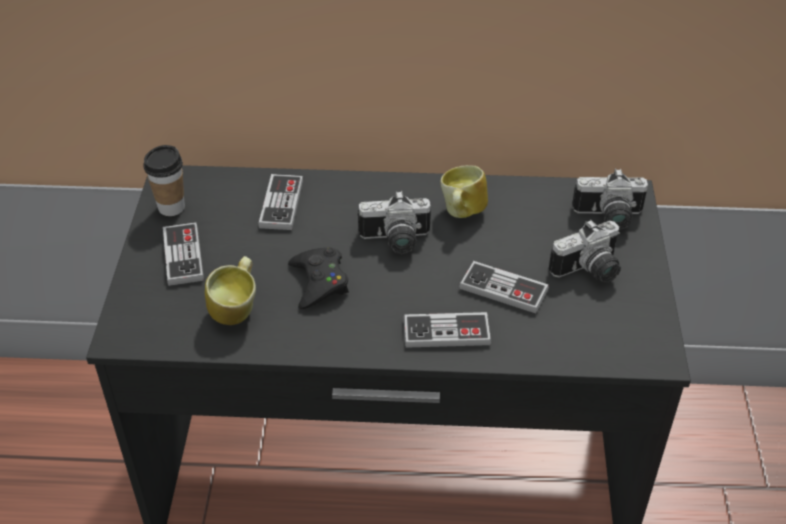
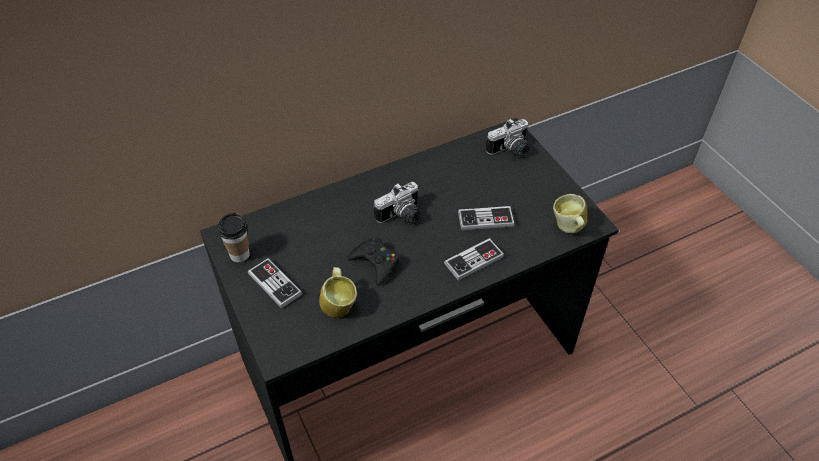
camera: 30 degrees left, 5 degrees up
game controller [258,174,303,230] -> none
mug [440,165,488,218] -> mug moved to [553,194,587,233]
camera [549,219,621,283] -> none

